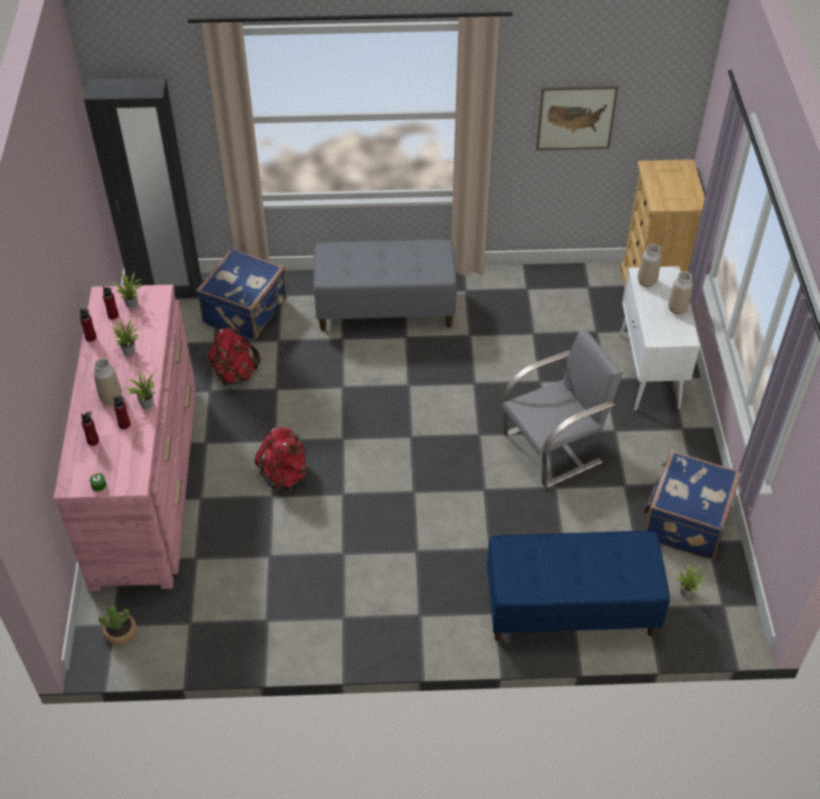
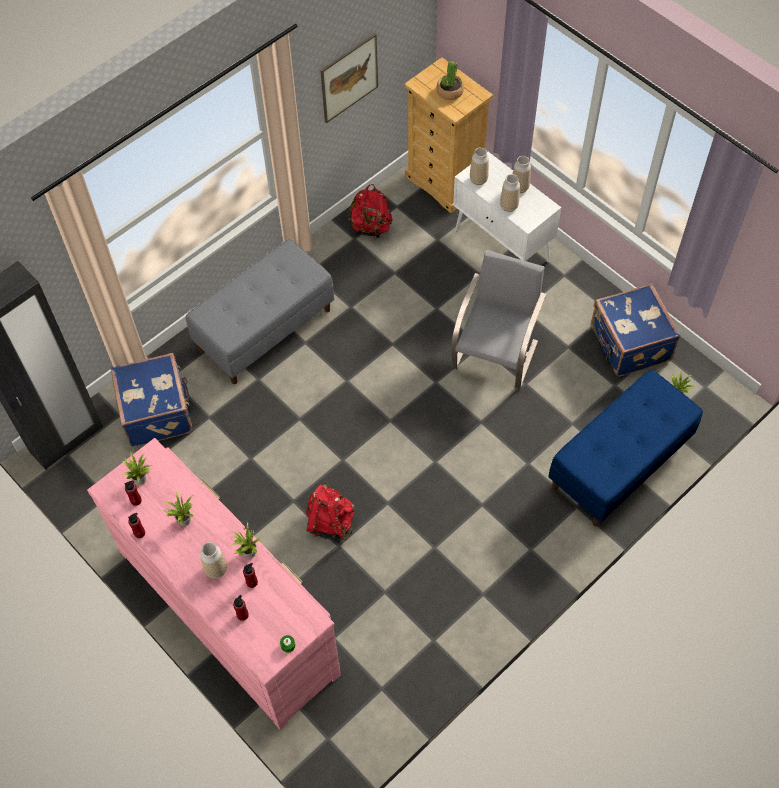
camera: 40 degrees left, 10 degrees up
potted plant [99,605,137,645] -> potted plant moved to [436,61,464,100]
red backpack [208,326,260,386] -> red backpack moved to [347,184,393,238]
none -> vase [500,174,520,212]

